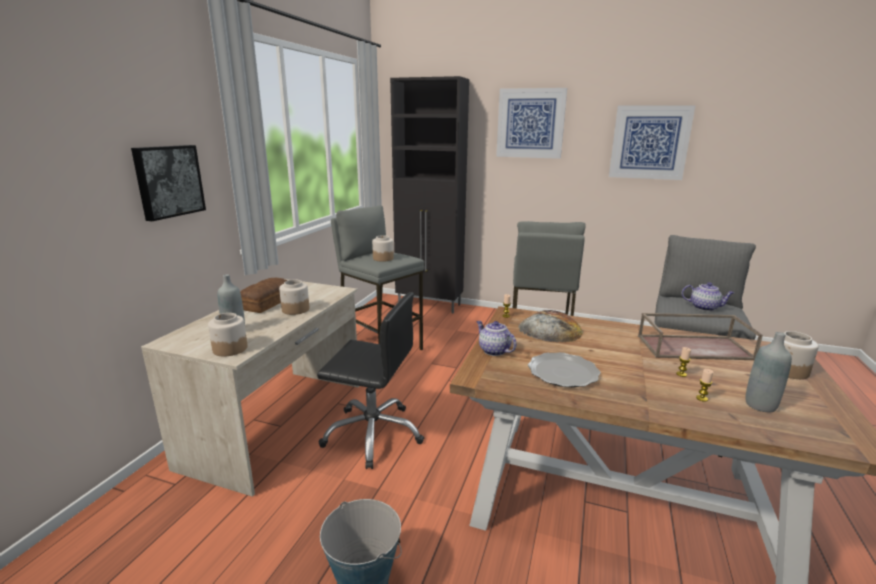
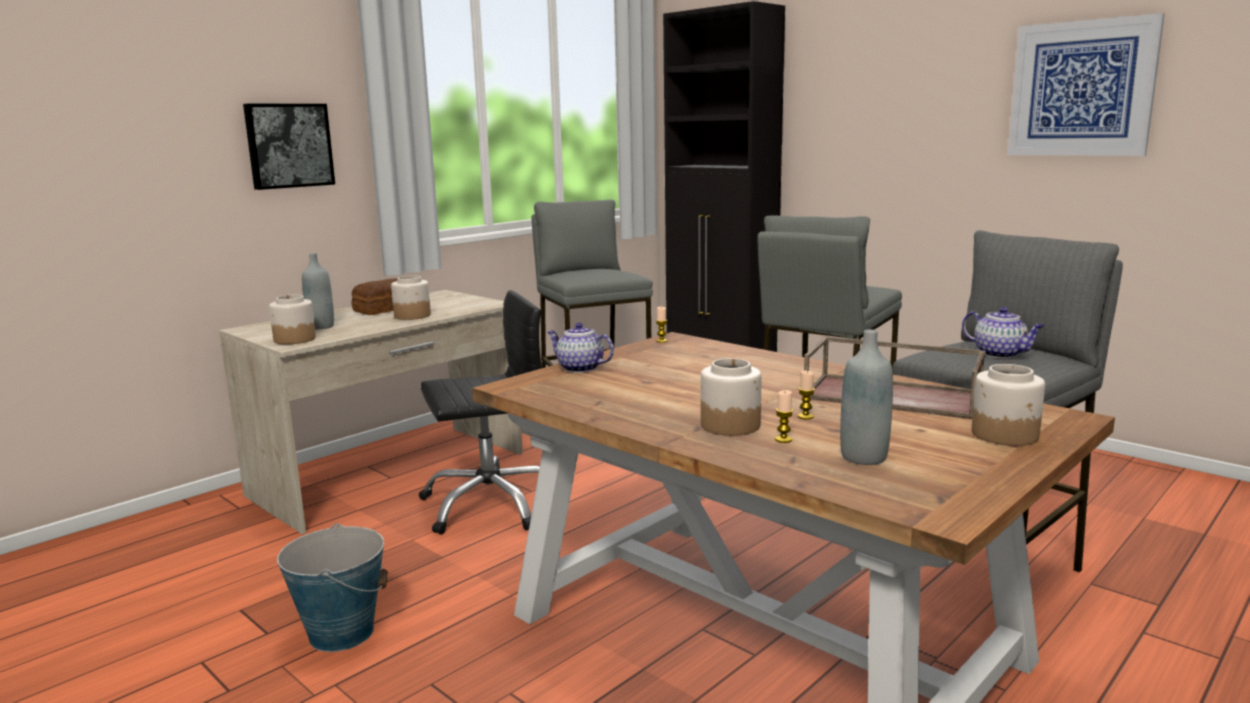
camera: 25 degrees right, 5 degrees down
black office chair [317,292,424,469] -> black office chair turned 60 degrees counterclockwise [419,290,542,535]
jar [372,235,394,262] -> jar moved to [701,358,762,436]
teapot [476,321,517,356] -> teapot turned 45 degrees counterclockwise [547,323,614,373]
picture [496,88,567,159] -> none
bread [518,310,583,342] -> none
plate [528,352,601,387] -> none

